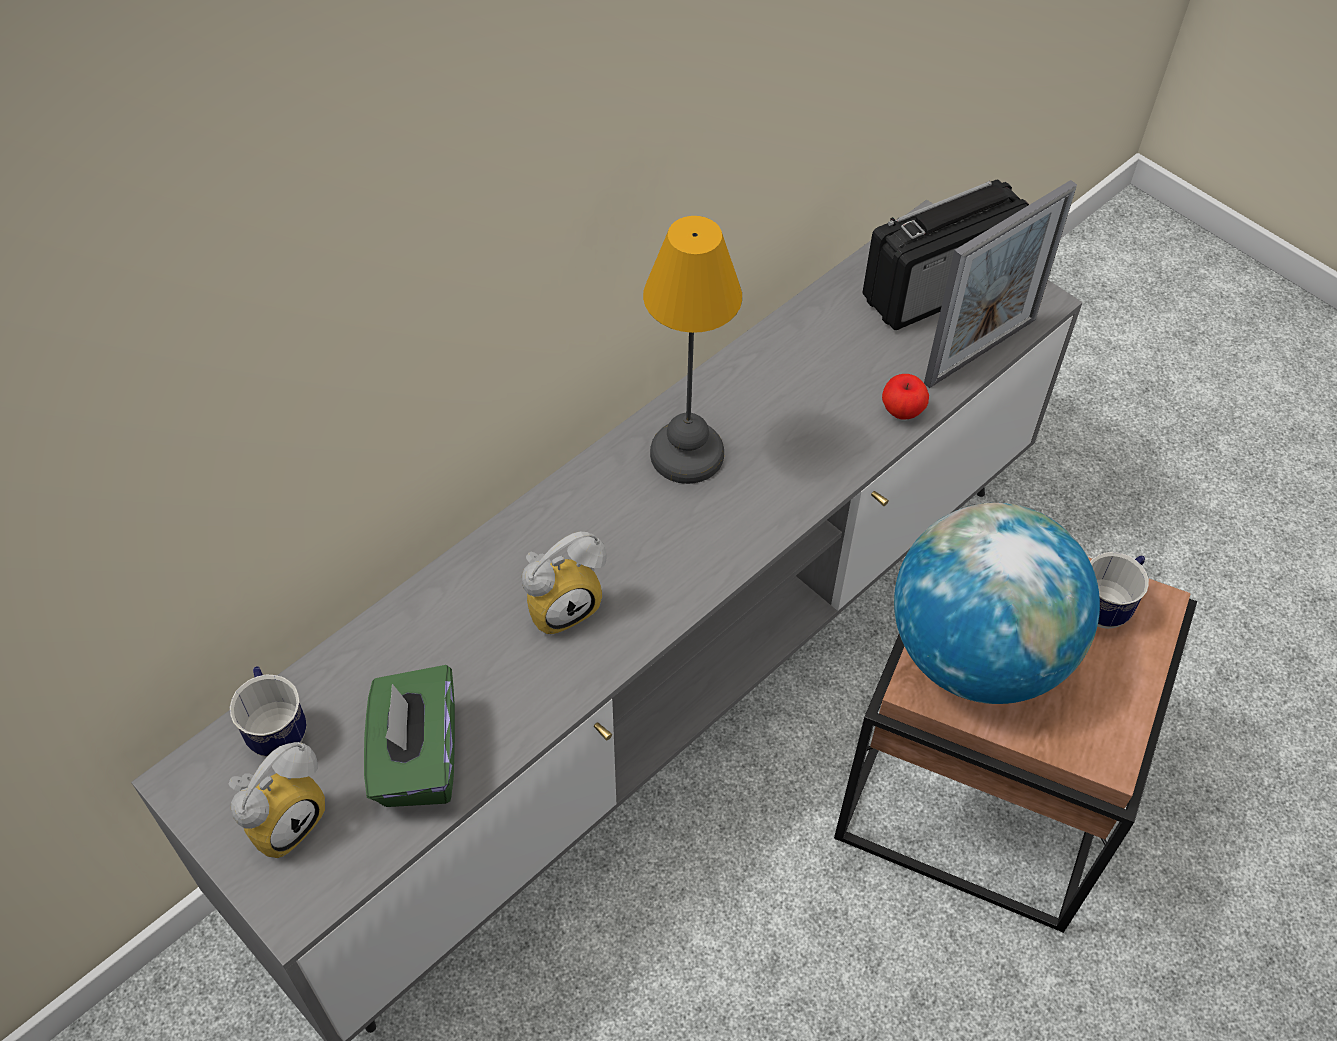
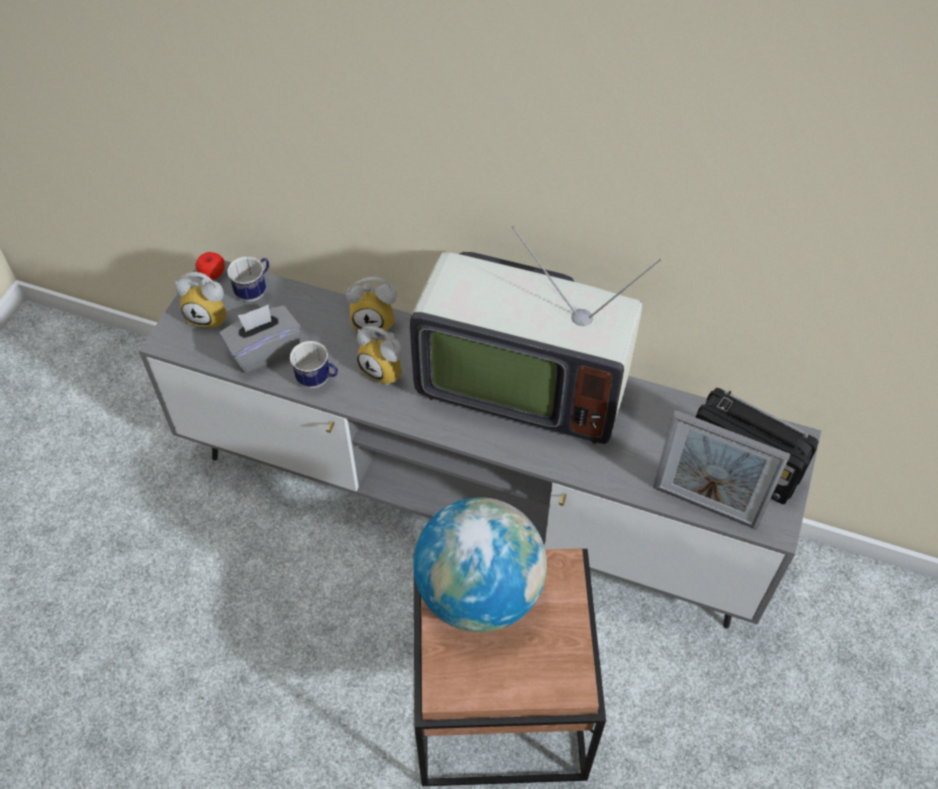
camera: 65 degrees right, 0 degrees up
green tissue box [364,665,455,807] -> grey tissue box [219,305,302,373]
table lamp [643,216,742,484] -> television [410,226,662,444]
apple [882,374,929,420] -> apple moved to [195,252,225,280]
mug [1090,552,1149,629] -> mug moved to [290,341,338,388]
none -> alarm clock [346,277,397,332]

